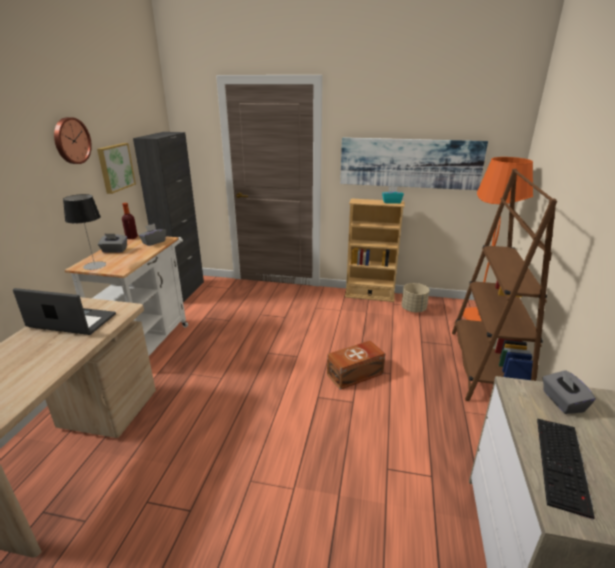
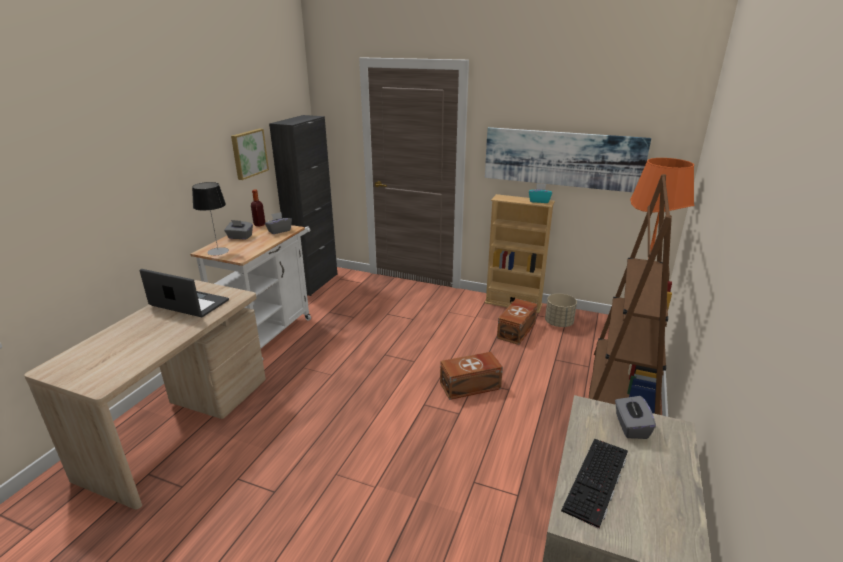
camera: 10 degrees right, 0 degrees up
wall clock [54,117,92,164] -> none
none -> brown storage box [497,299,537,345]

